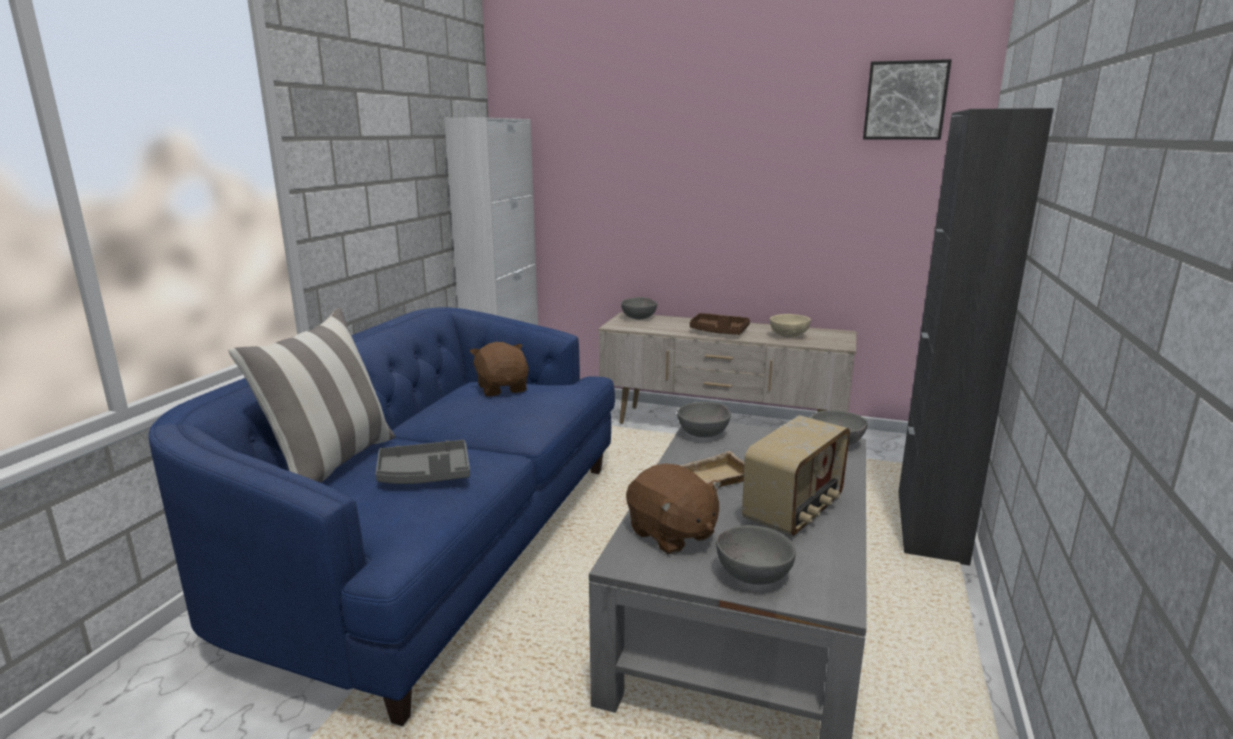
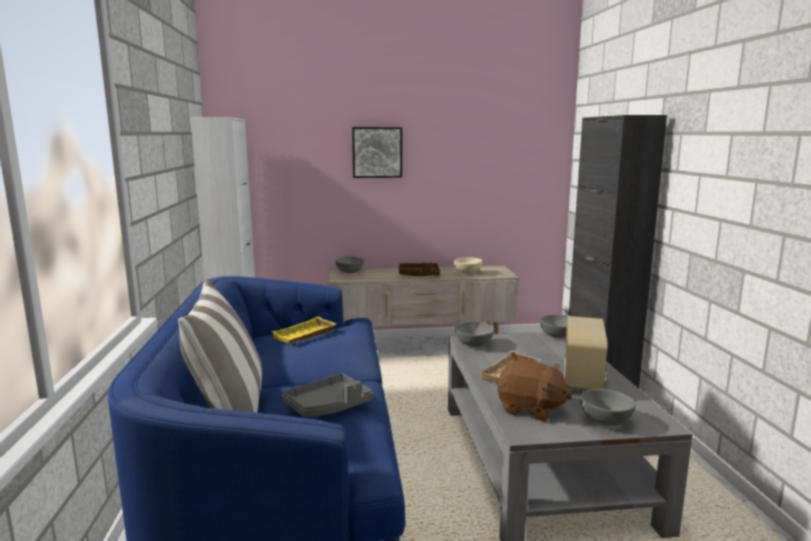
camera: 25 degrees left, 5 degrees down
brown plush toy [470,342,529,396] -> yellow tray [271,317,336,344]
picture [863,59,952,140] -> picture moved to [352,127,402,178]

